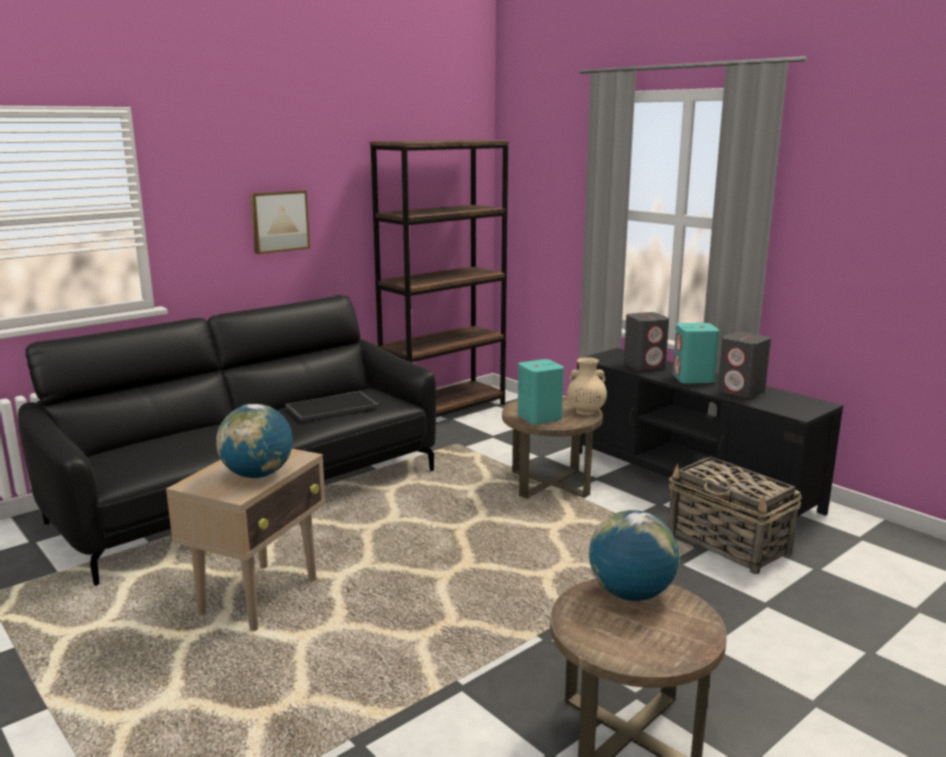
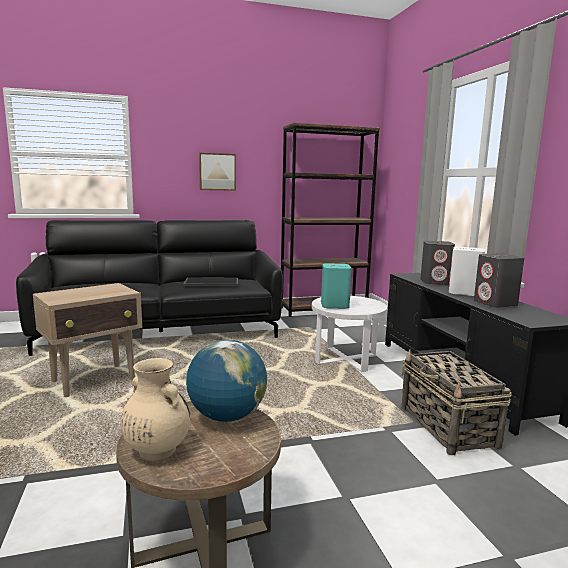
camera: 25 degrees right, 5 degrees down
globe [216,404,293,479] -> none
brown side table [502,397,603,498] -> white side table [312,296,387,372]
beige vase [567,357,607,416] -> beige vase moved to [121,358,190,461]
turquoise speaker [673,323,719,384] -> white speaker [449,247,485,296]

